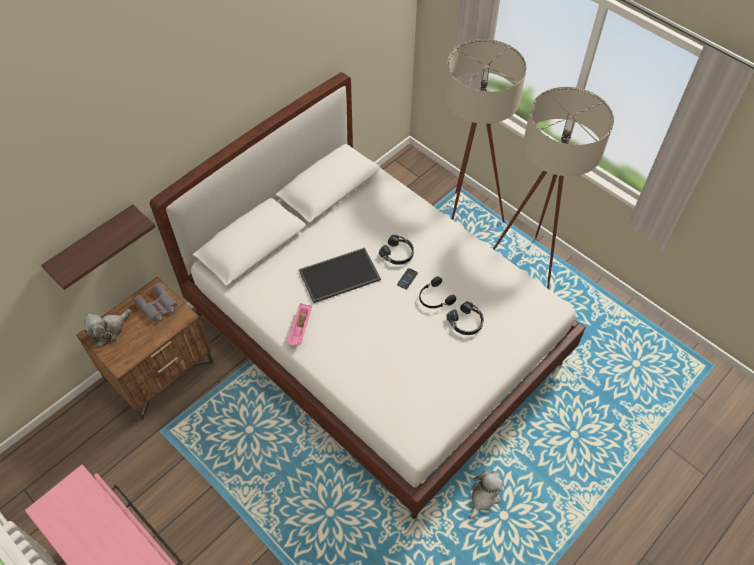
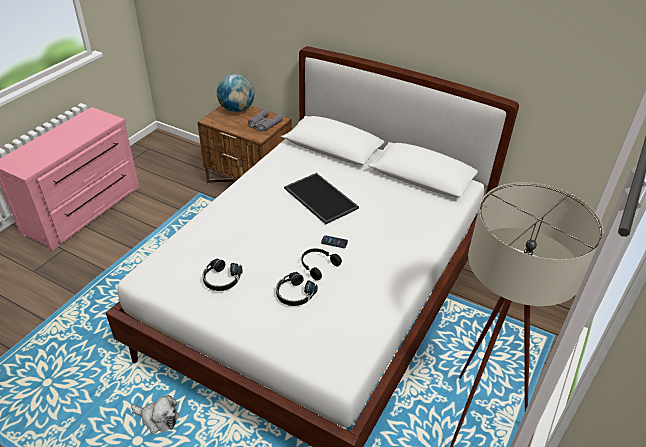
camera: 75 degrees right, 15 degrees down
shelf [41,204,155,290] -> none
plush toy [84,309,131,347] -> globe [217,74,254,113]
pink tray [286,303,312,346] -> none
black headphones [379,235,414,265] -> black headphones moved to [203,259,243,291]
beige floor lamp [445,39,527,223] -> none

